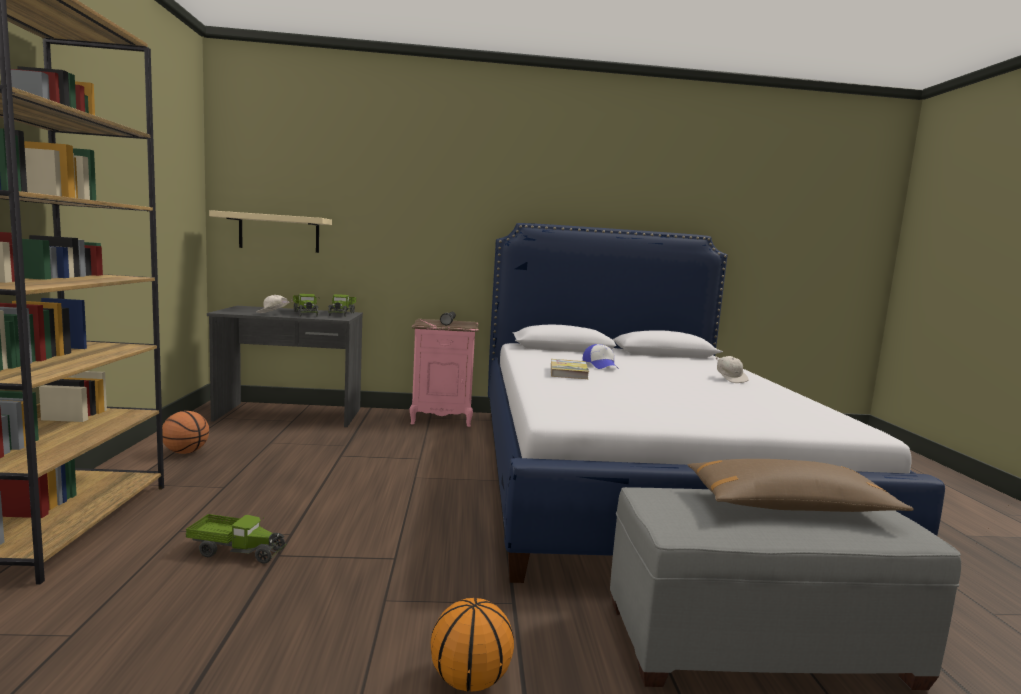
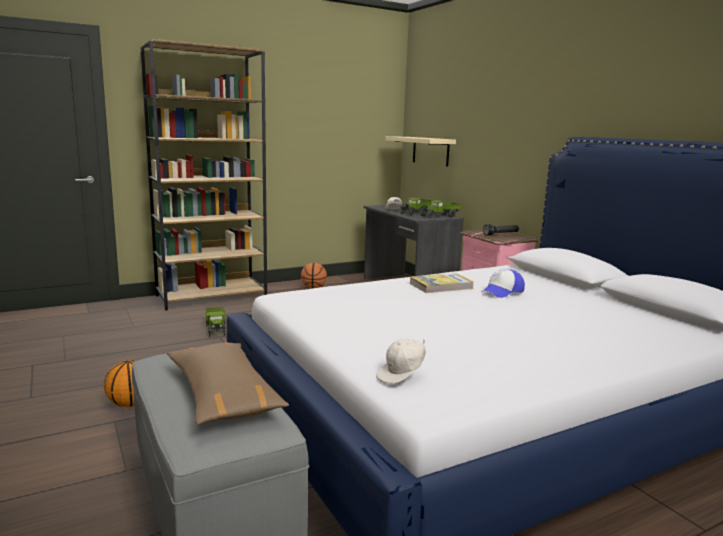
camera: 65 degrees right, 5 degrees up
white cap [716,356,749,383] -> white cap moved to [376,339,426,384]

